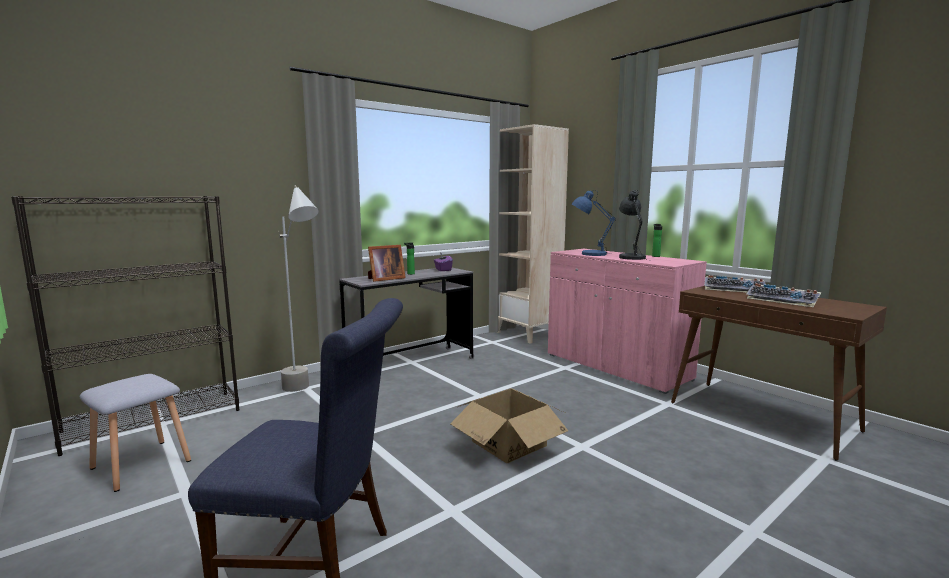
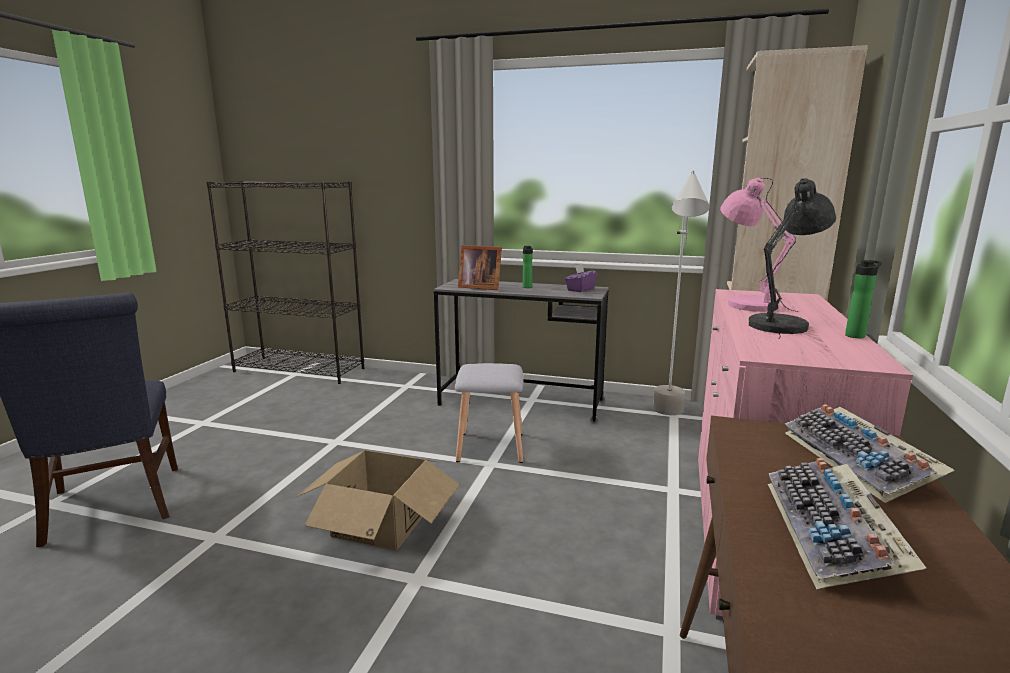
camera: 55 degrees right, 5 degrees up
grey stool [79,374,191,492] -> grey stool moved to [455,363,524,463]
grey floor lamp [279,185,319,392] -> grey floor lamp moved to [653,171,710,415]
blue table lamp [572,190,616,256] -> pink table lamp [720,178,798,312]

